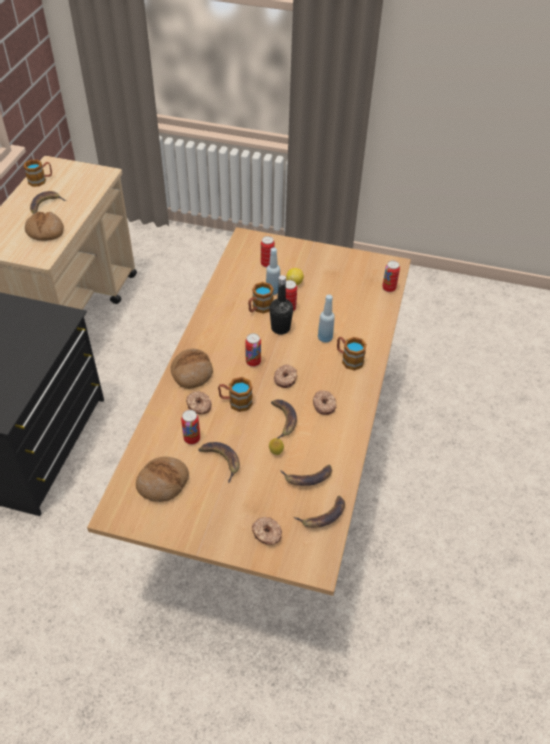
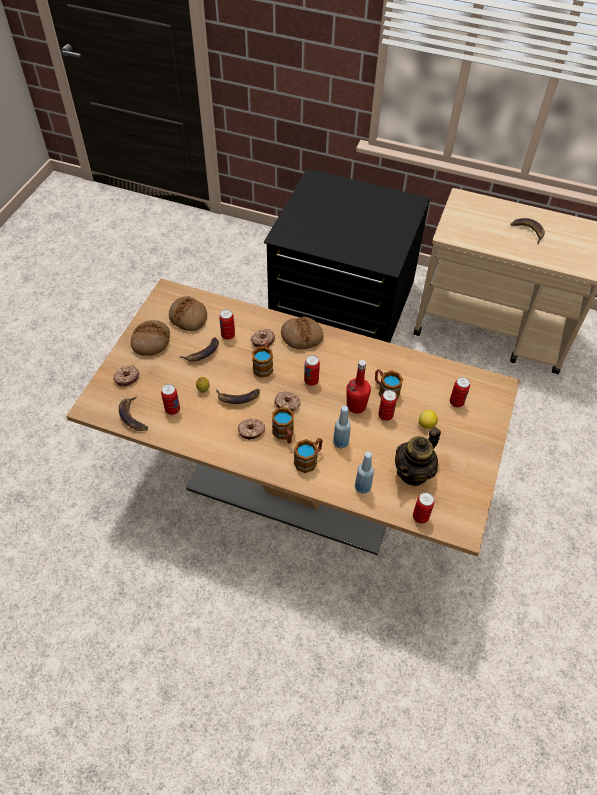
camera: 95 degrees right, 5 degrees up
mug [24,160,52,187] -> mug moved to [272,407,294,443]
bread [25,212,64,241] -> bread moved to [131,320,170,356]
blue bottle [266,248,280,295] -> blue bottle moved to [355,452,374,494]
black bottle [269,275,293,335] -> red bottle [346,360,371,414]
banana [280,465,332,486] -> can [161,384,180,415]
none -> teapot [395,427,441,486]

